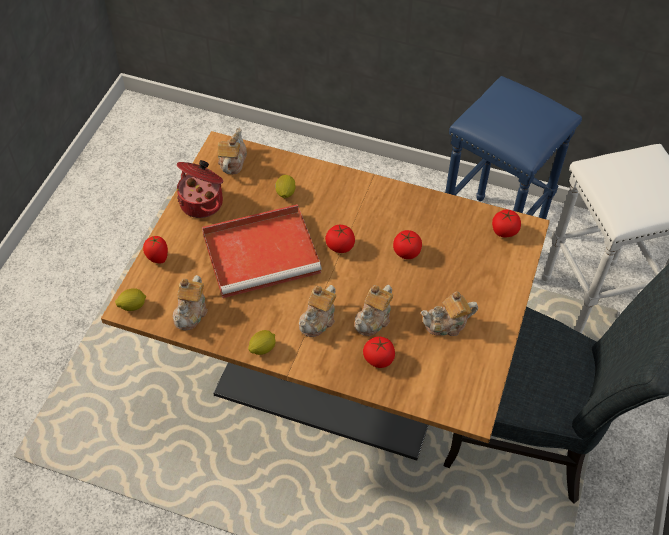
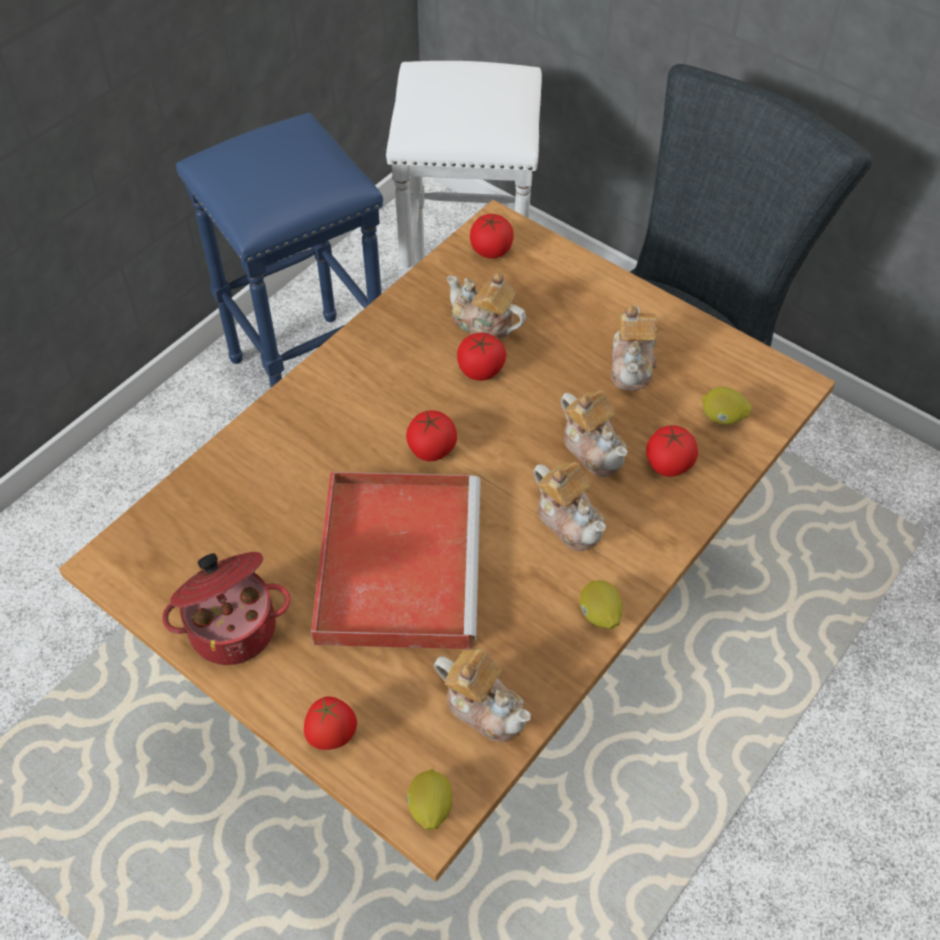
camera: 70 degrees left, 0 degrees up
teapot [218,128,247,174] -> teapot moved to [447,271,526,340]
lemon [275,175,295,198] -> lemon moved to [702,387,752,424]

